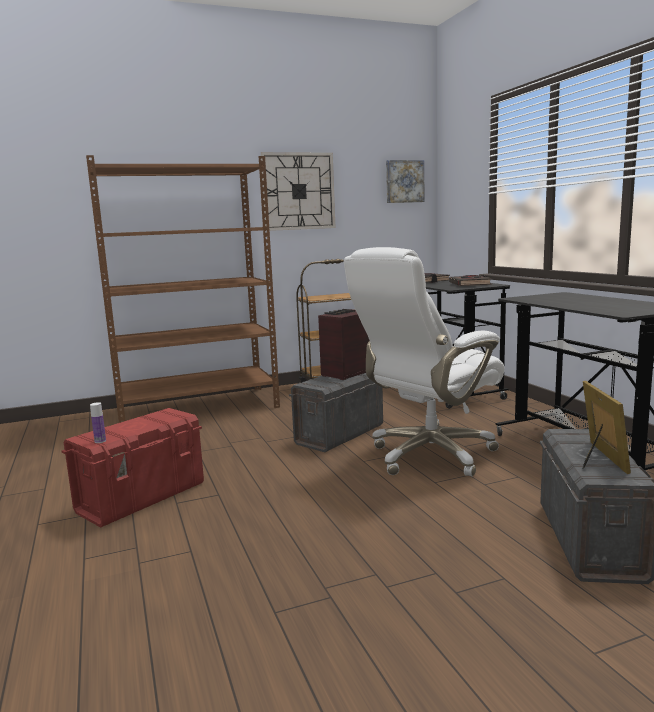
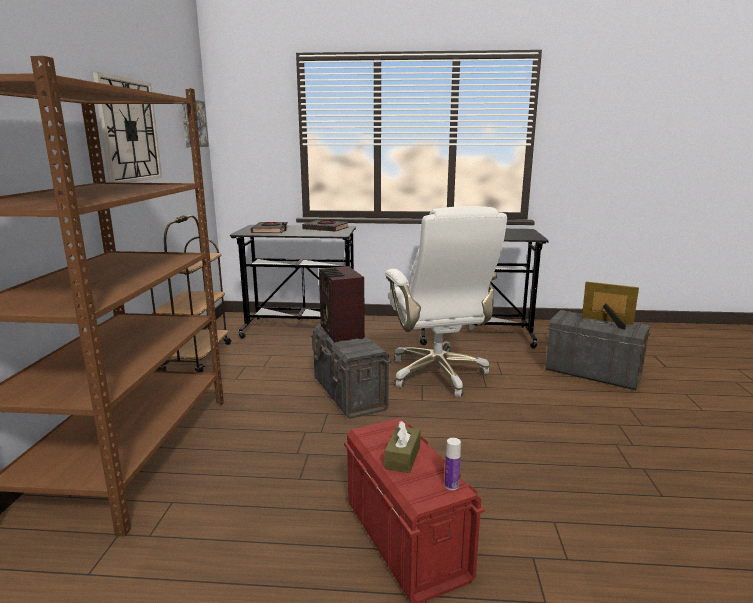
camera: 65 degrees left, 5 degrees up
none -> brown tissue box [384,420,421,473]

